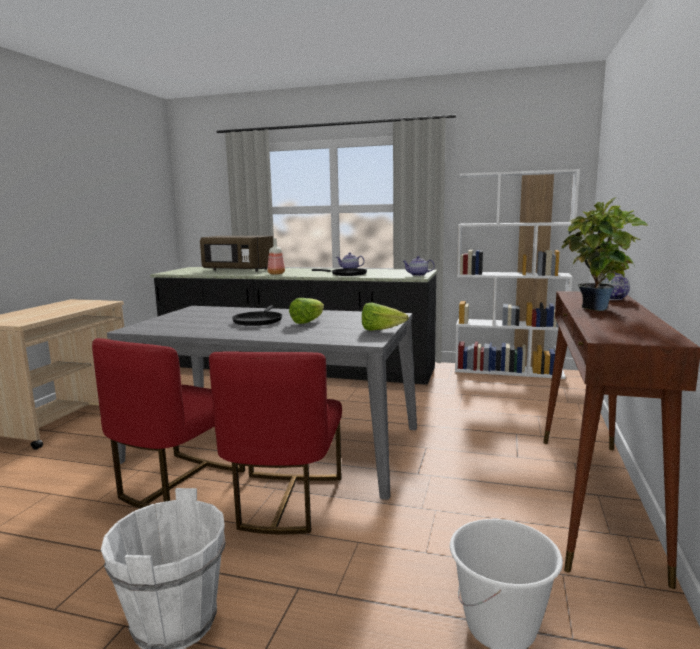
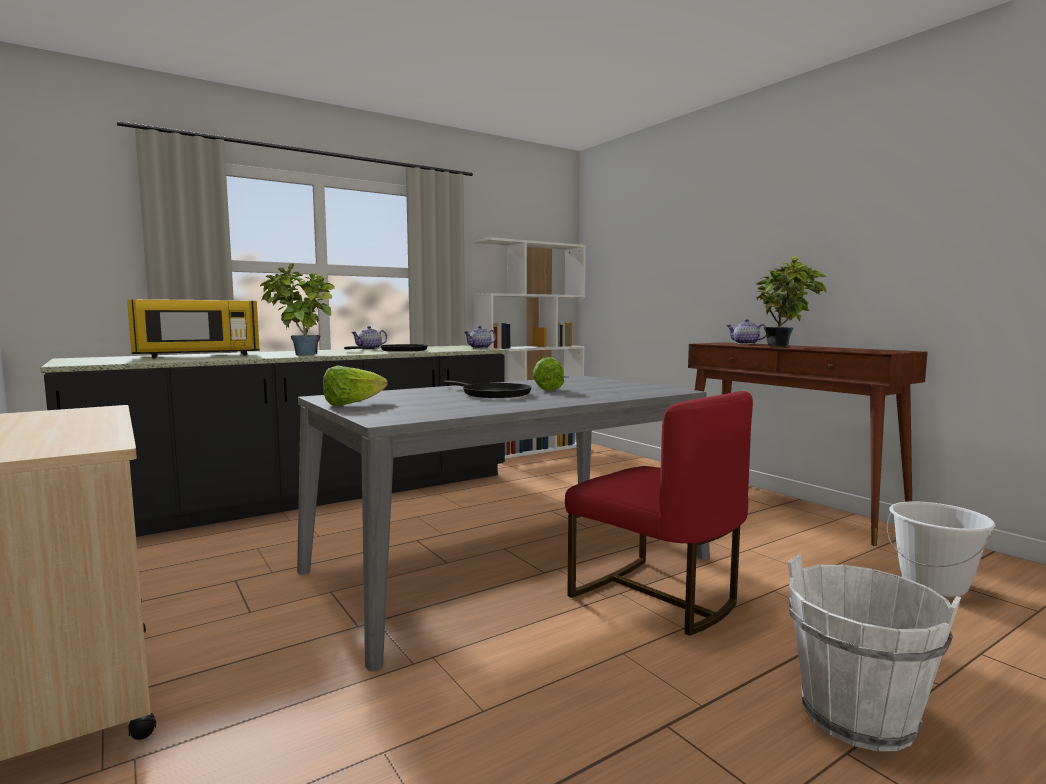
camera: 50 degrees left, 5 degrees down
red chair [92,338,245,509] -> none
brown microwave [200,236,273,272] -> yellow microwave [127,299,260,358]
bottle [267,238,285,275] -> potted plant [260,263,335,355]
lettuce [362,303,409,331] -> lettuce moved to [323,366,388,406]

